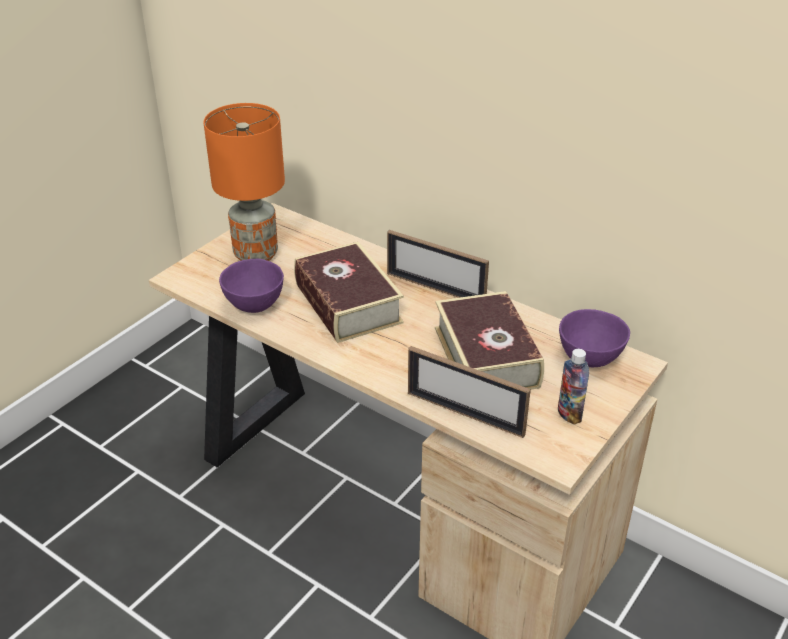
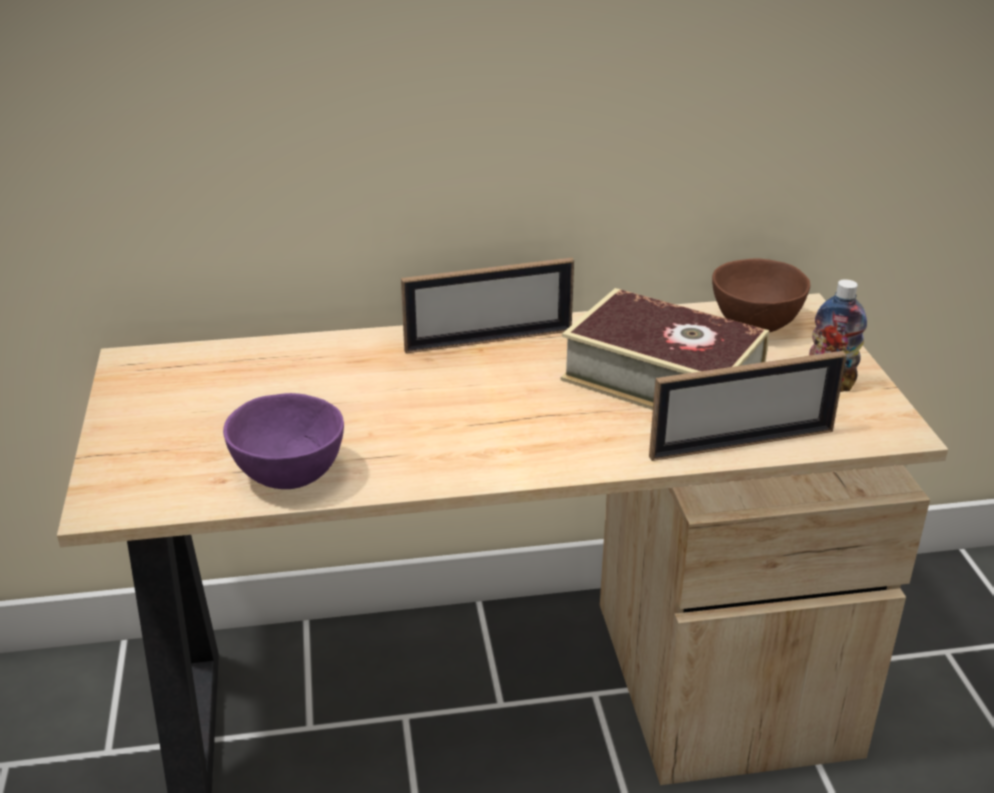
camera: 45 degrees left, 5 degrees down
orange table lamp [203,103,285,261] -> none
book [294,242,404,343] -> none
purple bowl [559,309,630,367] -> brown bowl [712,258,810,333]

